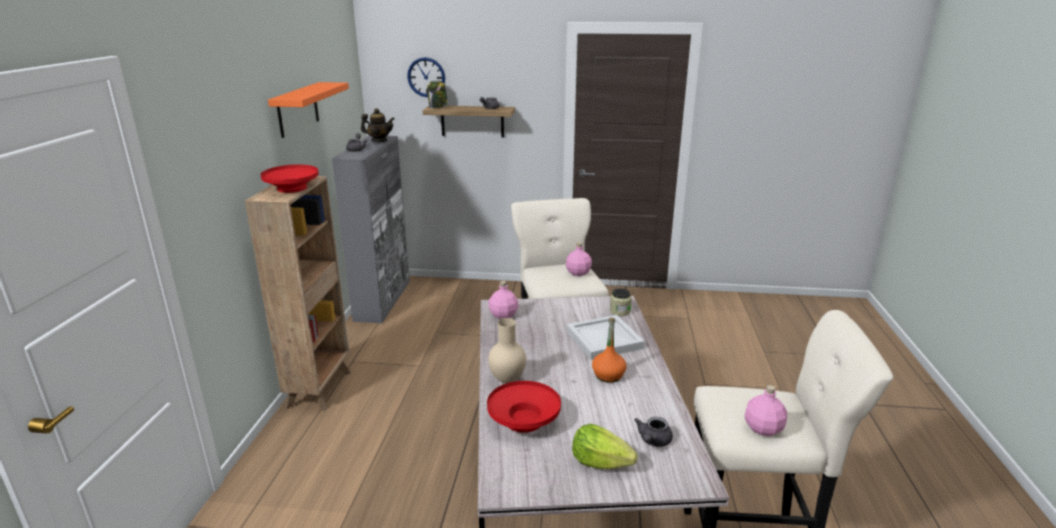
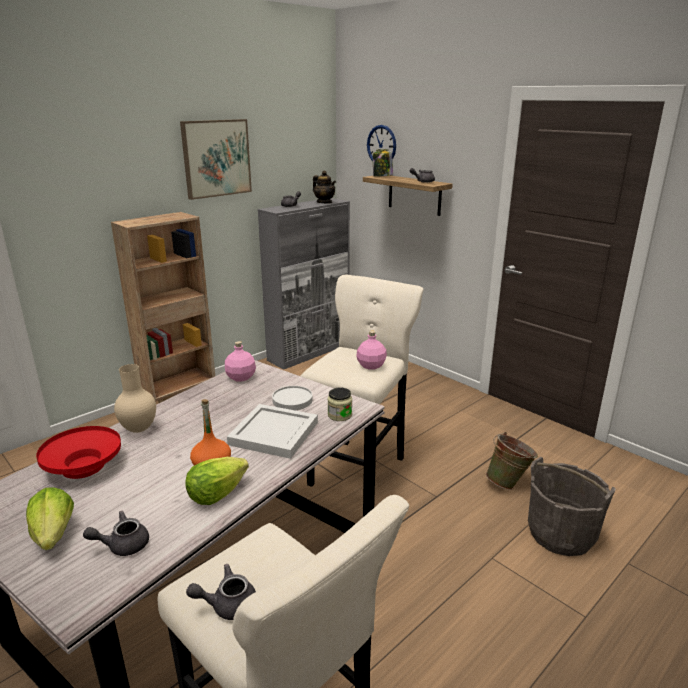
camera: 40 degrees right, 0 degrees up
red bowl [260,164,319,193] -> none
orange shelf [268,82,349,138] -> picture [180,119,252,200]
pink bottle [744,385,787,436] -> grey teapot [186,564,256,620]
none -> lettuce [185,457,249,505]
none -> white plate [272,386,312,410]
none -> green bucket [486,432,538,490]
none -> grey bucket [528,457,616,556]

